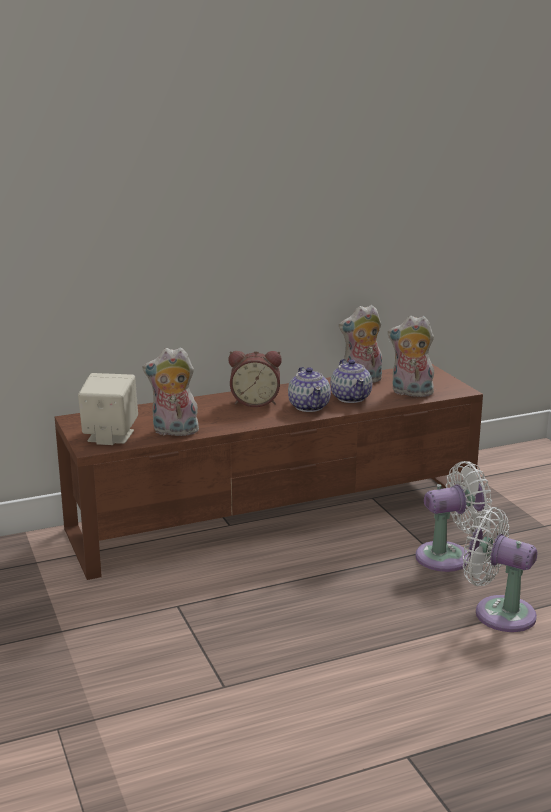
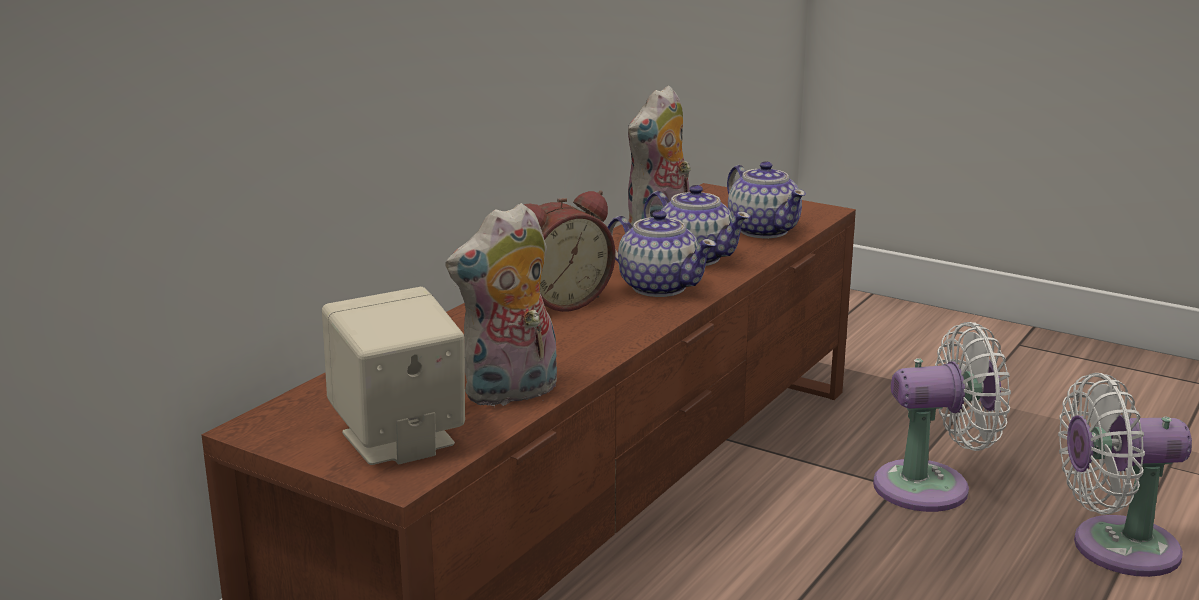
camera: 35 degrees left, 0 degrees up
plush toy [388,316,434,397] -> teapot [727,161,806,238]
white fan [415,461,492,572] -> white fan turned 45 degrees clockwise [873,322,1011,512]

